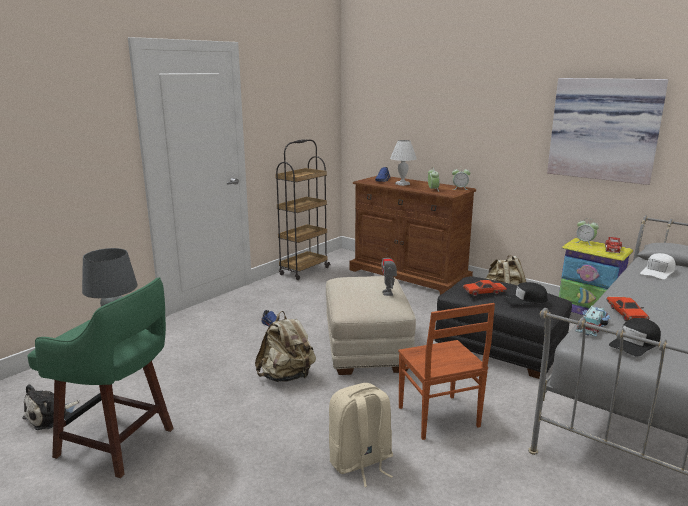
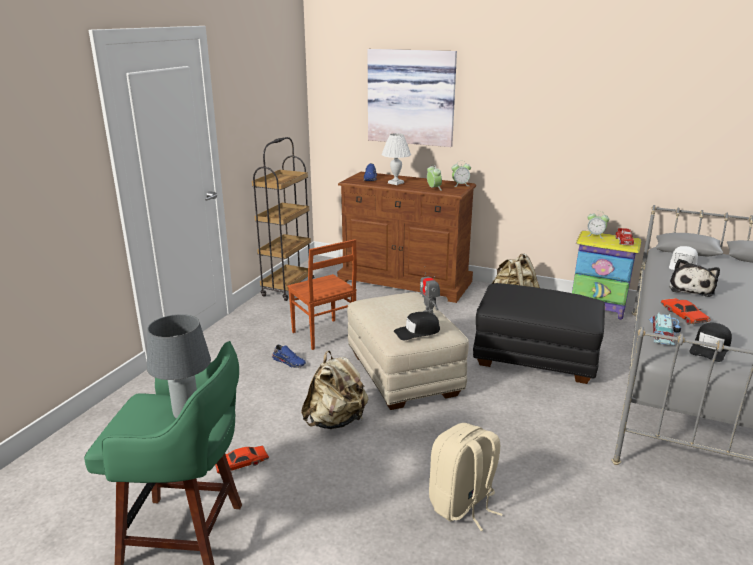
camera: 15 degrees left, 5 degrees up
plush toy [23,384,80,430] -> plush toy moved to [669,259,720,297]
brown chair [398,303,495,440] -> brown chair moved to [288,239,357,350]
red toy car [463,280,507,296] -> red toy car moved to [215,446,269,474]
black cap [504,282,548,305] -> black cap moved to [394,312,440,341]
picture [547,78,668,185] -> picture moved to [368,49,457,147]

